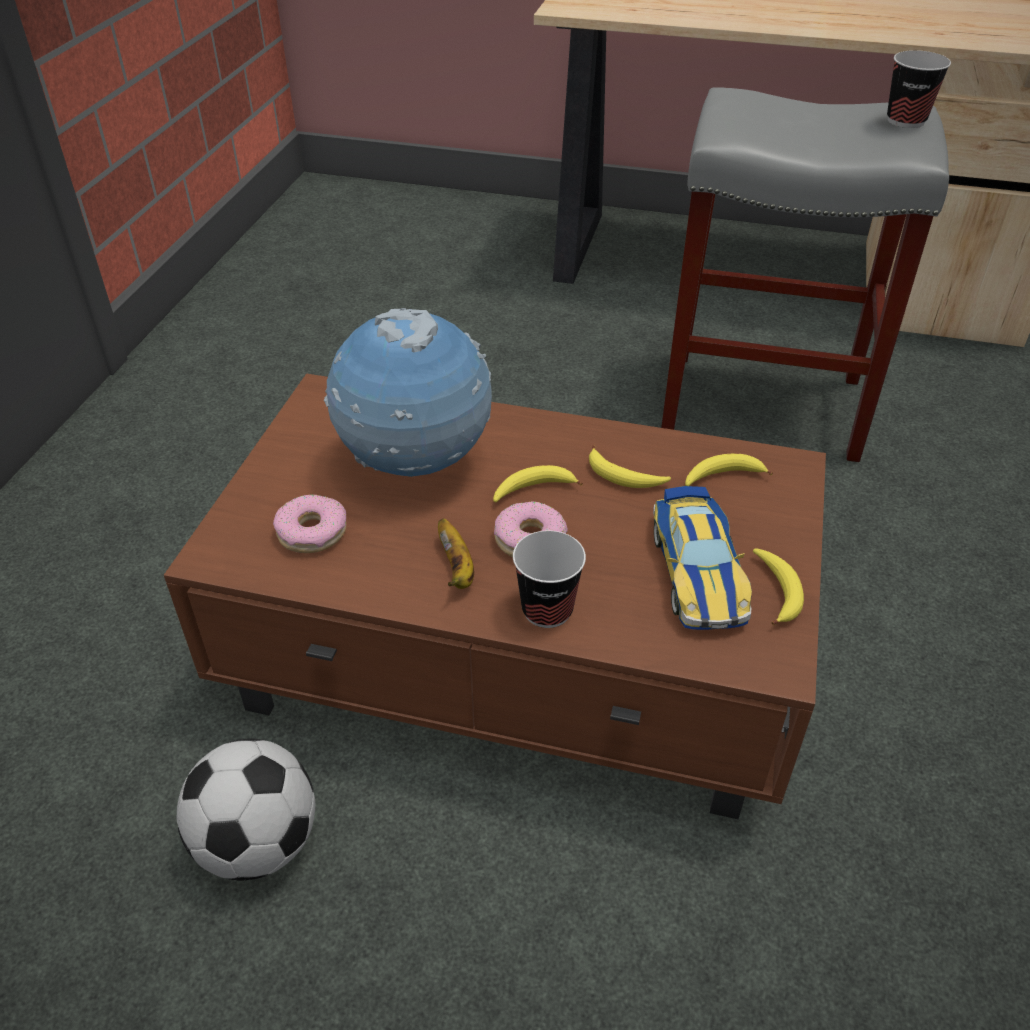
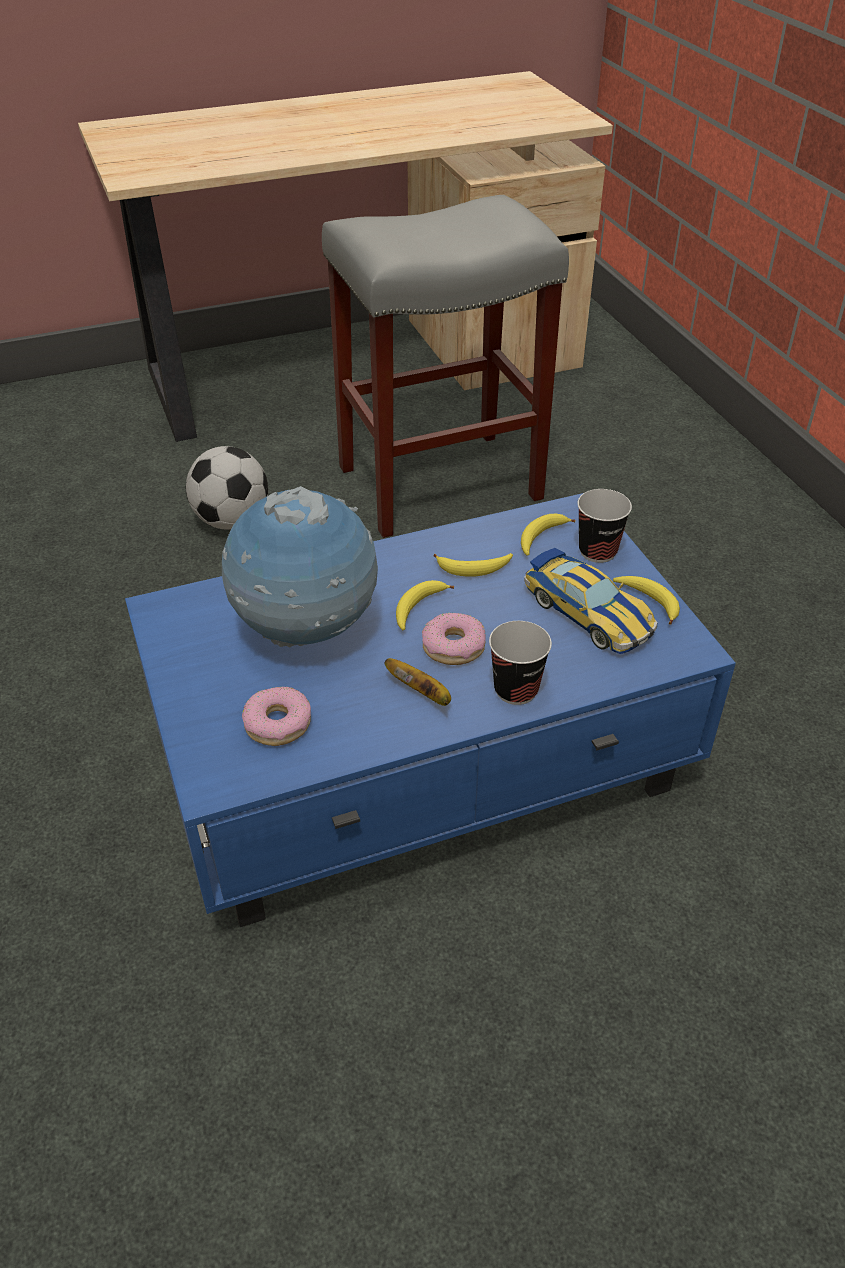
camera: 35 degrees left, 0 degrees up
brown coffee table [164,374,826,819] -> blue coffee table [125,493,736,927]
football [177,738,315,880] -> football moved to [186,446,268,530]
cup [887,50,951,128] -> cup moved to [577,489,632,563]

